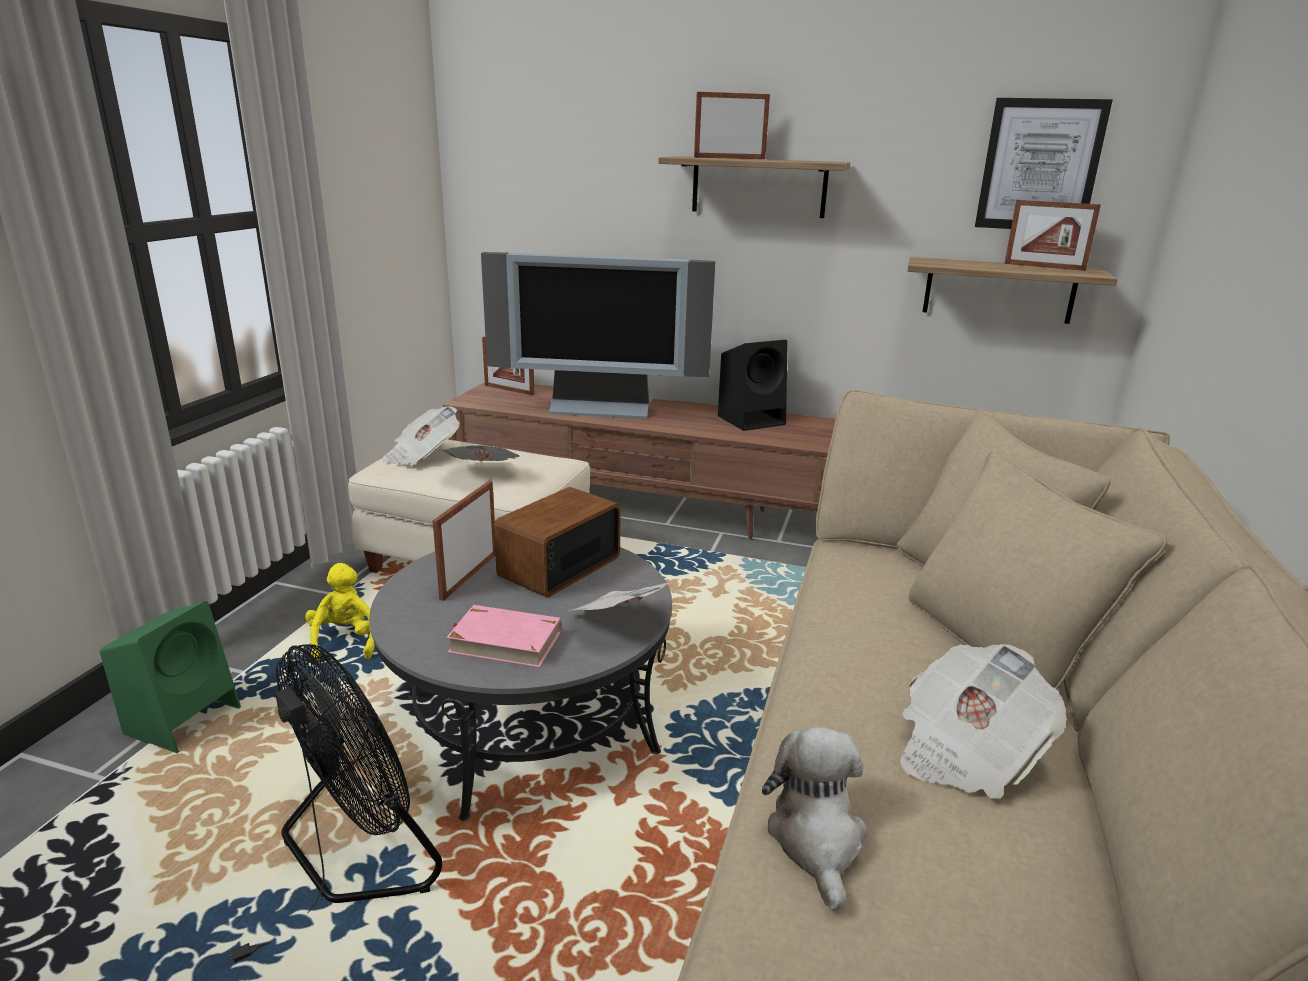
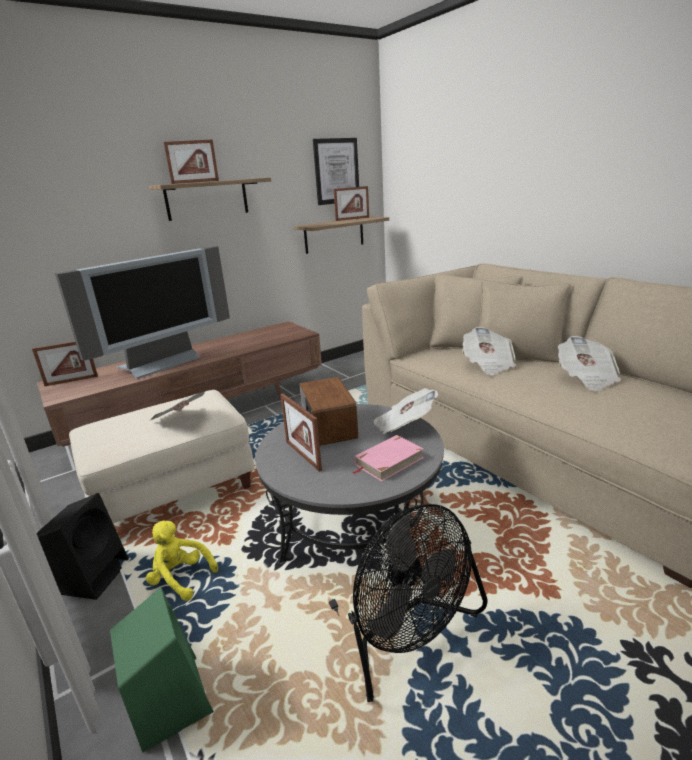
camera: 50 degrees left, 0 degrees up
black fan [227,644,442,963] -> black fan turned 150 degrees clockwise [329,504,488,702]
newspaper [382,406,460,466] -> newspaper moved to [462,327,516,375]
picture frame [694,92,770,159] -> picture frame turned 135 degrees counterclockwise [164,139,219,184]
black speaker [718,340,788,431] -> black speaker moved to [36,493,129,600]
plush toy [762,727,867,912] -> none

